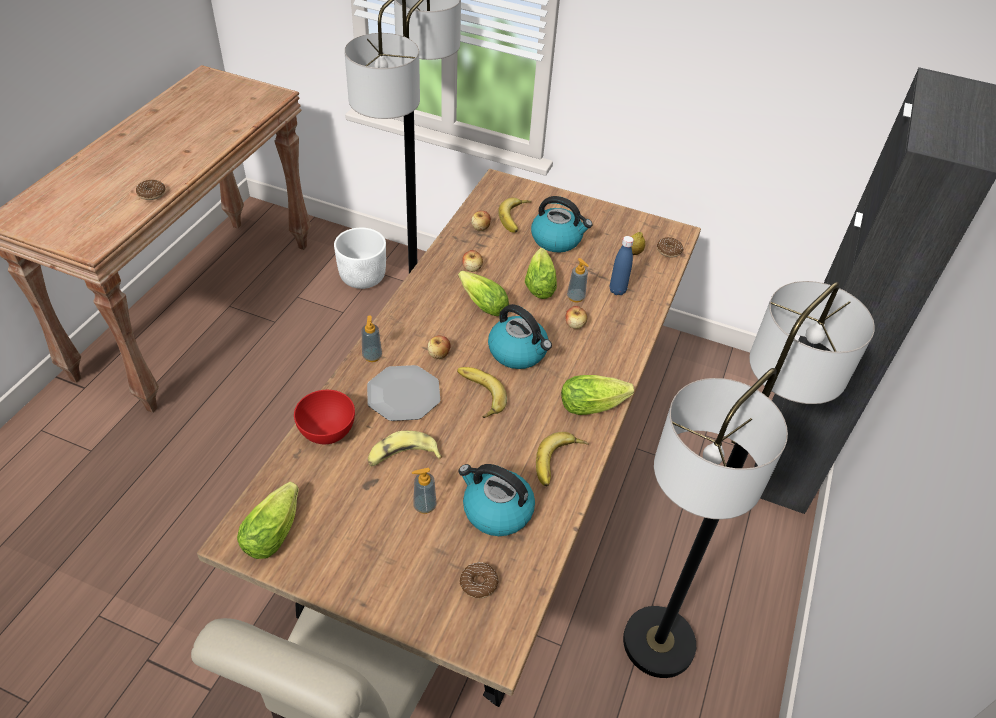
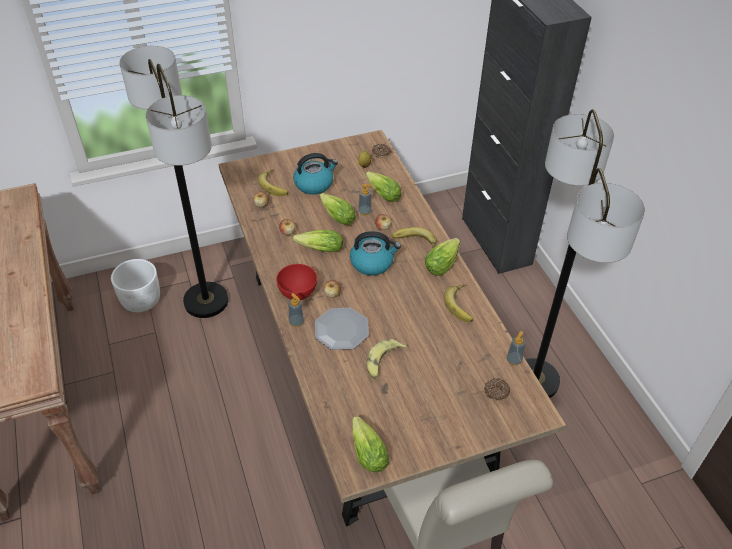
camera: 40 degrees left, 0 degrees up
donut [136,180,166,200] -> none
red bowl [294,390,355,444] -> red bowl moved to [276,264,317,300]
soap dispenser [412,468,436,514] -> soap dispenser moved to [507,331,526,365]
banana [457,367,507,418] -> banana moved to [392,227,437,248]
kettle [459,464,535,536] -> none
blue bottle [610,236,634,295] -> lettuce [365,171,402,202]

